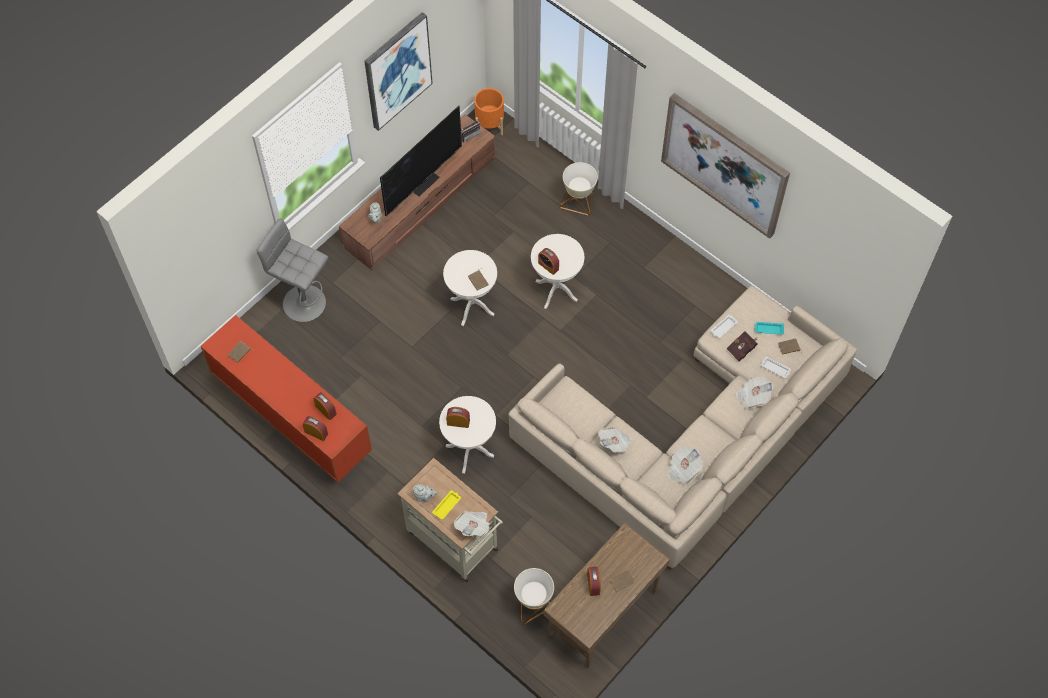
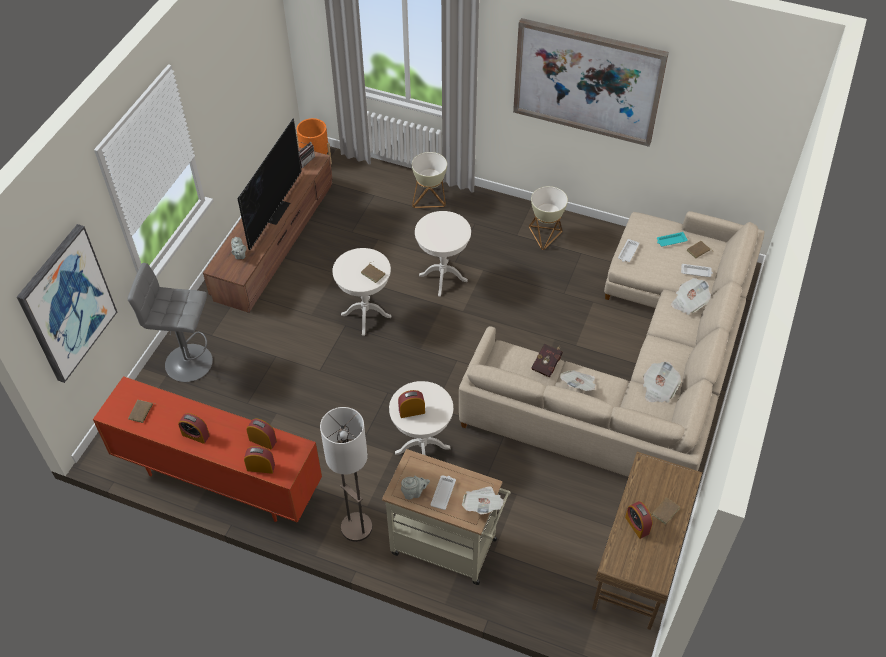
camera: 20 degrees left, 10 degrees down
picture [364,12,433,131] -> picture moved to [17,224,117,383]
yellow tray [432,490,461,520] -> white tray [430,475,456,510]
planter [514,568,554,625] -> planter moved to [529,186,568,250]
alarm clock [538,248,559,275] -> alarm clock moved to [178,413,210,444]
red book [726,331,758,361] -> red book moved to [531,343,563,378]
none -> floor lamp [320,407,372,542]

